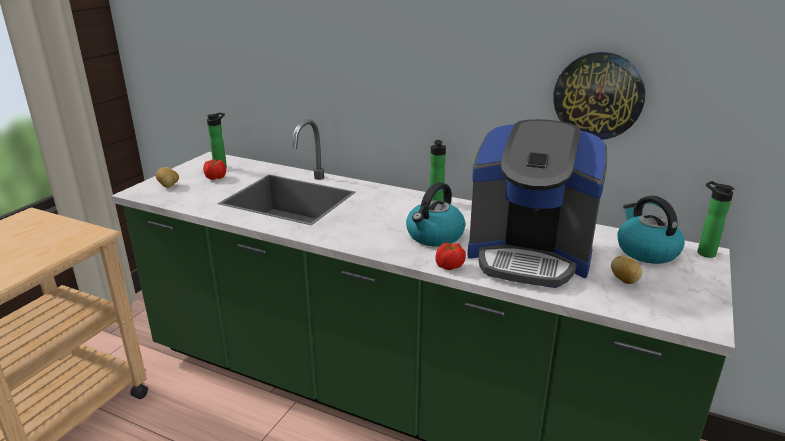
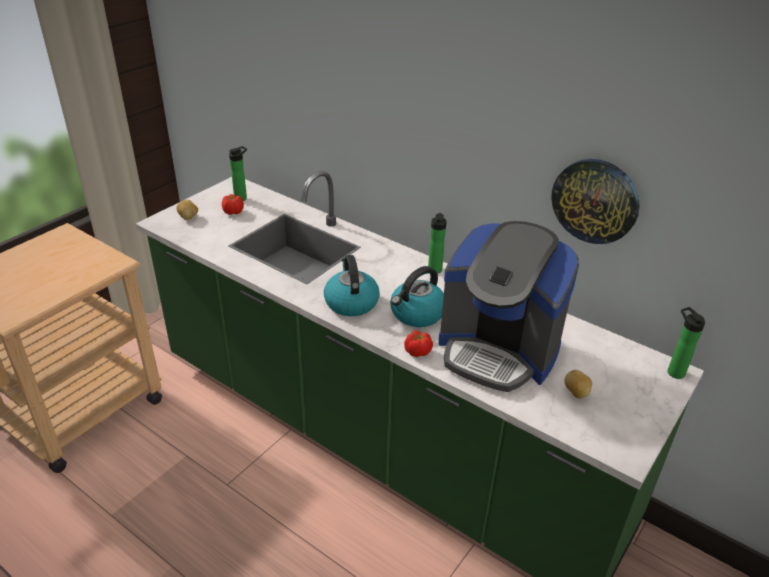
camera: 10 degrees right, 10 degrees up
kettle [617,196,685,264] -> kettle moved to [324,255,380,316]

